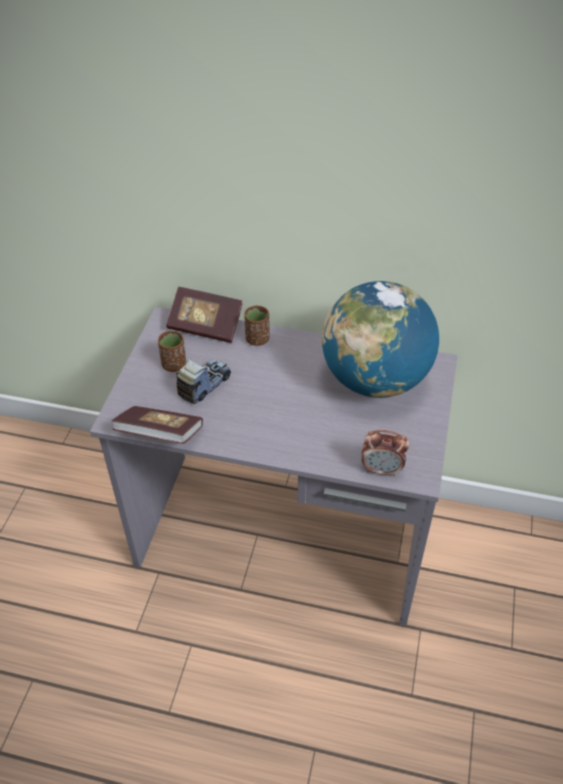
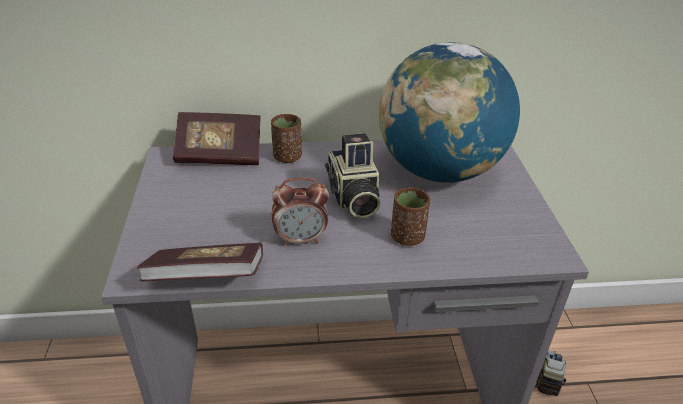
camera: 20 degrees left, 10 degrees down
brown cup [158,331,186,372] -> brown cup moved to [391,187,430,246]
toy truck [177,358,231,404] -> toy truck moved to [536,350,566,396]
alarm clock [362,430,409,477] -> alarm clock moved to [272,177,329,246]
none -> camera [325,133,381,218]

